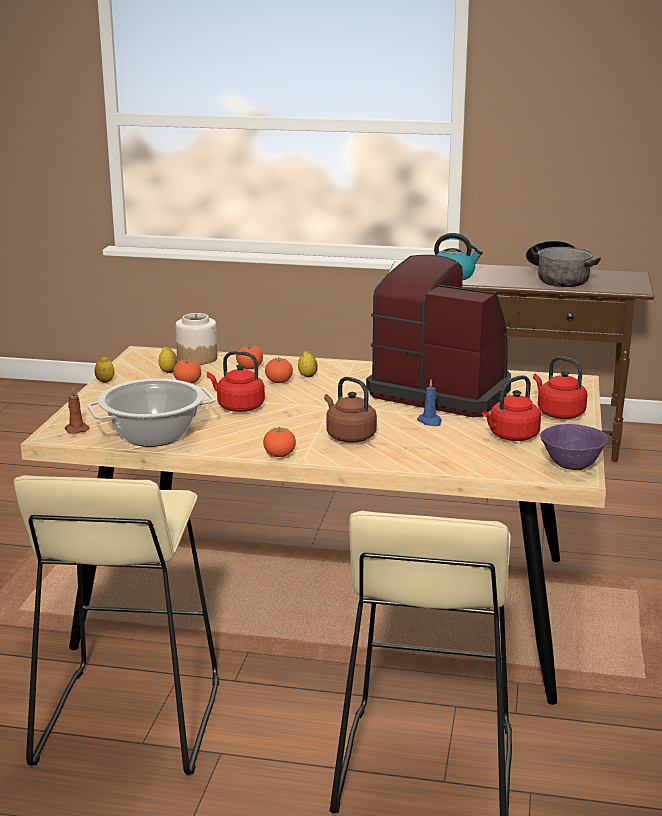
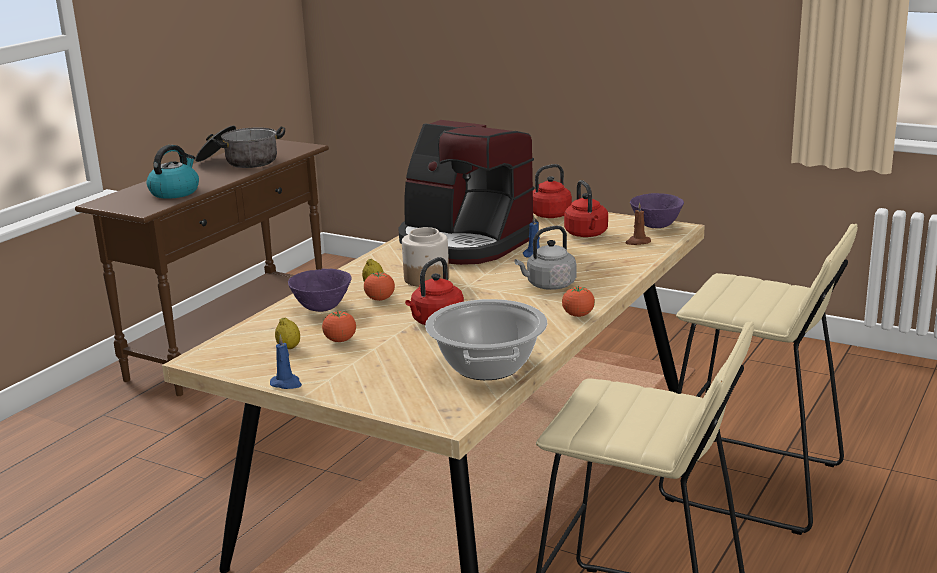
camera: 70 degrees left, 0 degrees up
brown candle [65,388,90,434] -> brown candle moved to [625,203,651,245]
lemon [94,356,115,383] -> blue candle [270,334,302,389]
jar [175,313,217,365] -> jar moved to [402,227,449,287]
tomato [236,345,263,369] -> purple bowl [288,269,352,312]
brown kettle [324,377,377,442] -> grey kettle [514,226,576,290]
coffee machine [366,255,511,417] -> coffee machine turned 105 degrees counterclockwise [398,120,539,265]

